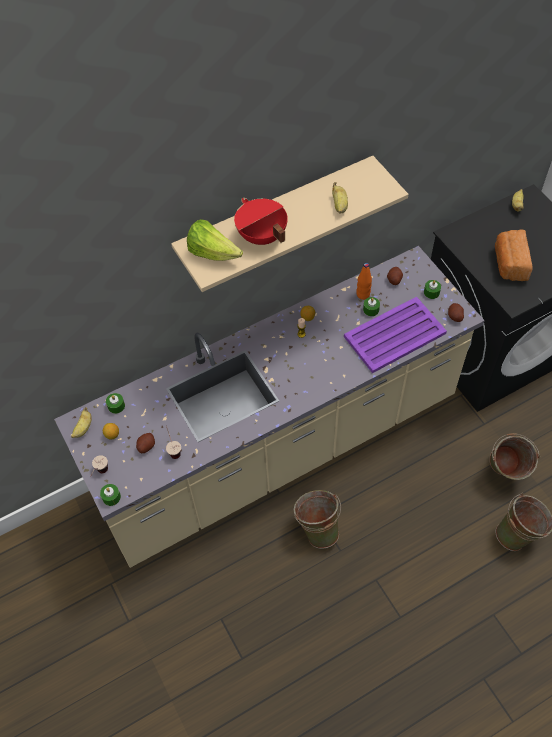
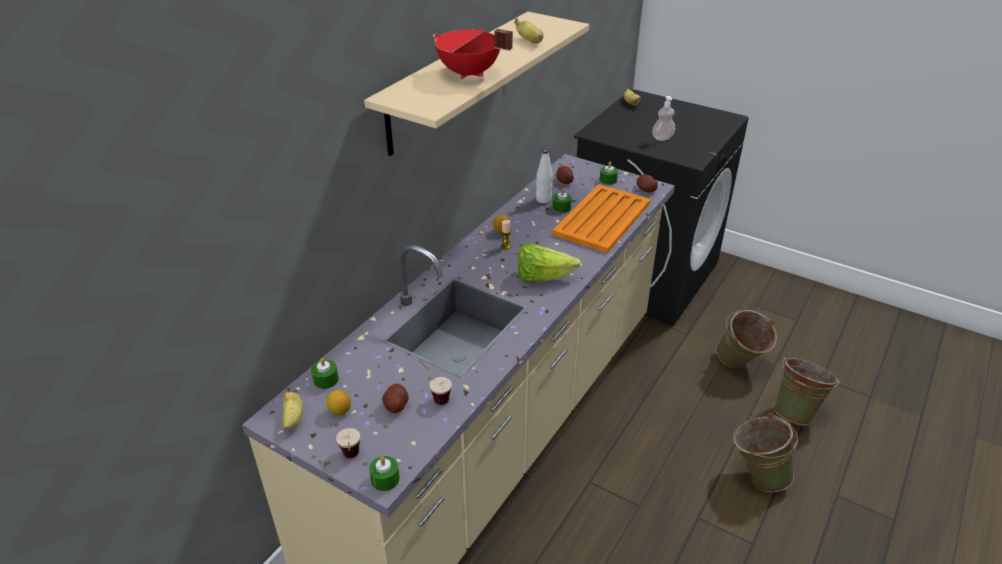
camera: 30 degrees left, 20 degrees down
lettuce [187,219,243,261] -> lettuce moved to [518,243,581,283]
green bucket [294,490,341,549] -> green bucket moved to [733,413,798,492]
purple tray [344,297,447,373] -> orange tray [552,184,651,253]
orange bottle [356,263,372,300] -> white bottle [536,149,553,203]
bread [495,229,533,281] -> soap dispenser [652,96,675,141]

